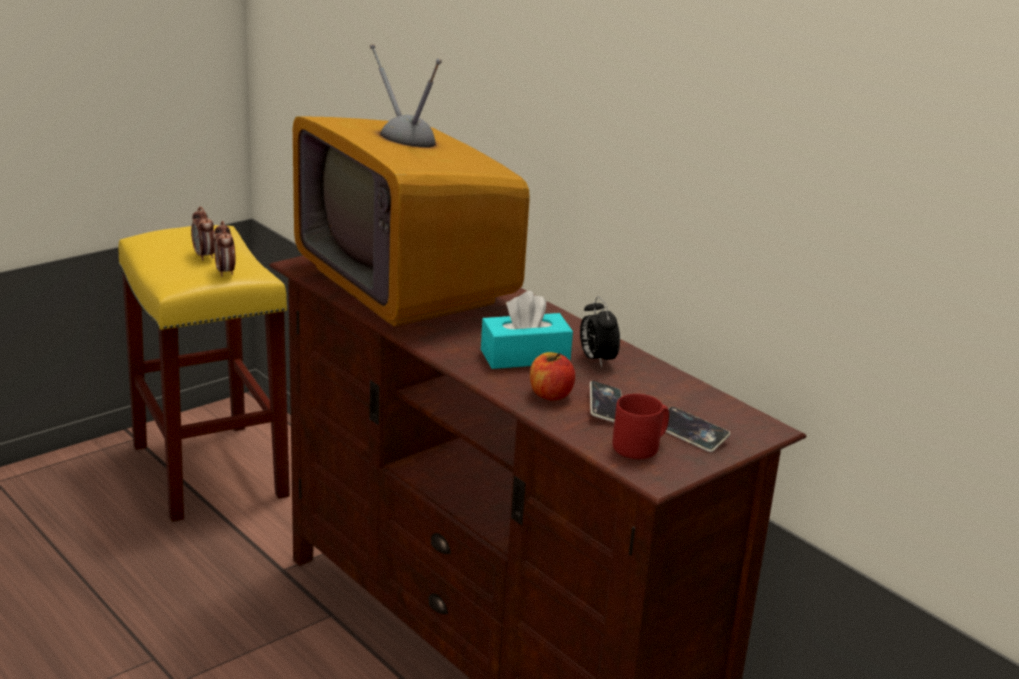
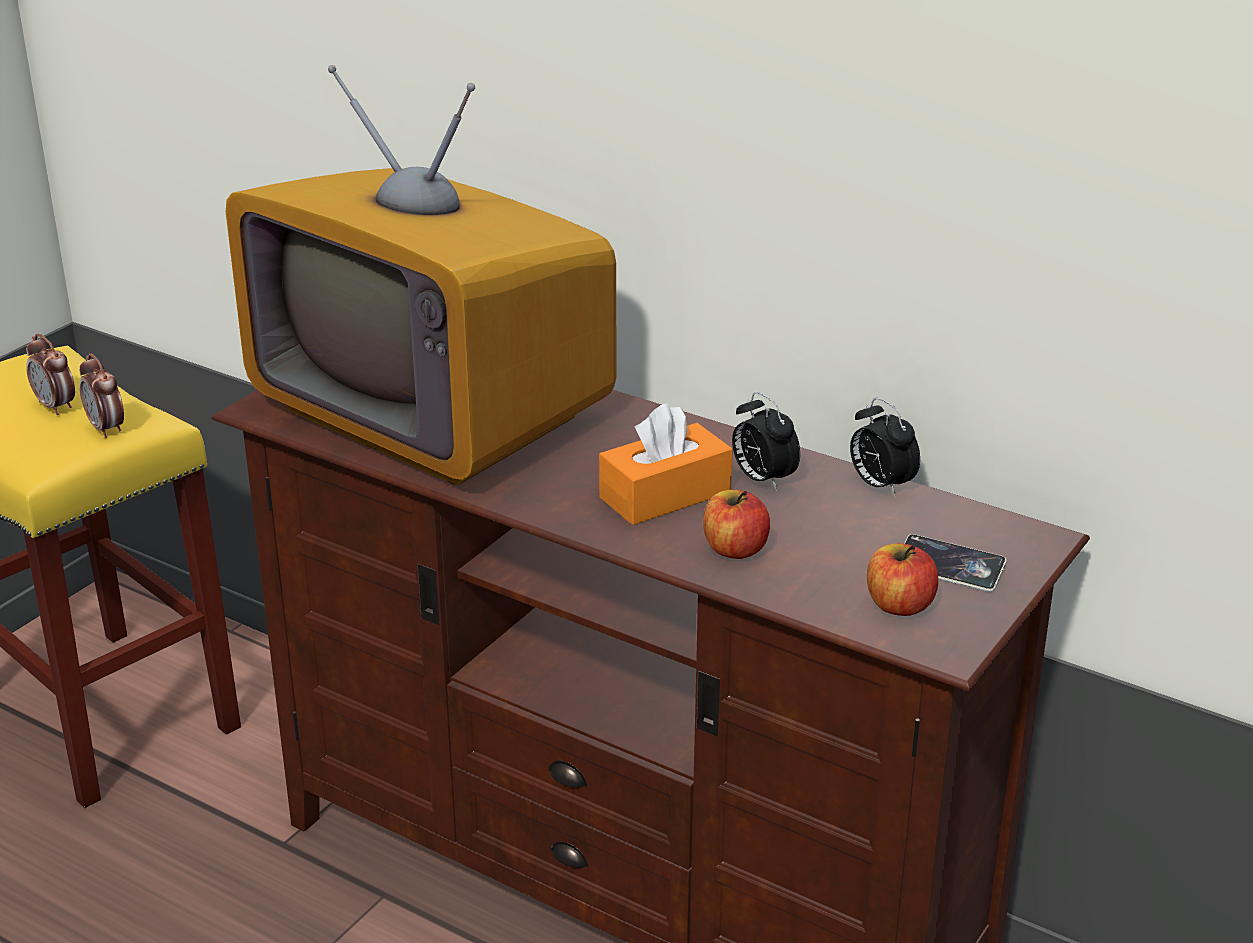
camera: 15 degrees left, 5 degrees up
turquoise tissue box [481,291,573,369] -> orange tissue box [599,403,732,525]
phone [590,381,622,422] -> none
red mug [612,394,669,459] -> apple [867,543,938,616]
none -> alarm clock [850,398,920,497]

